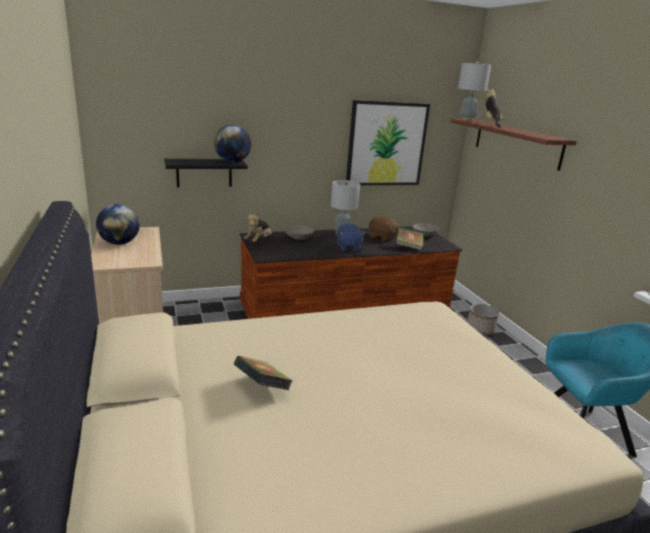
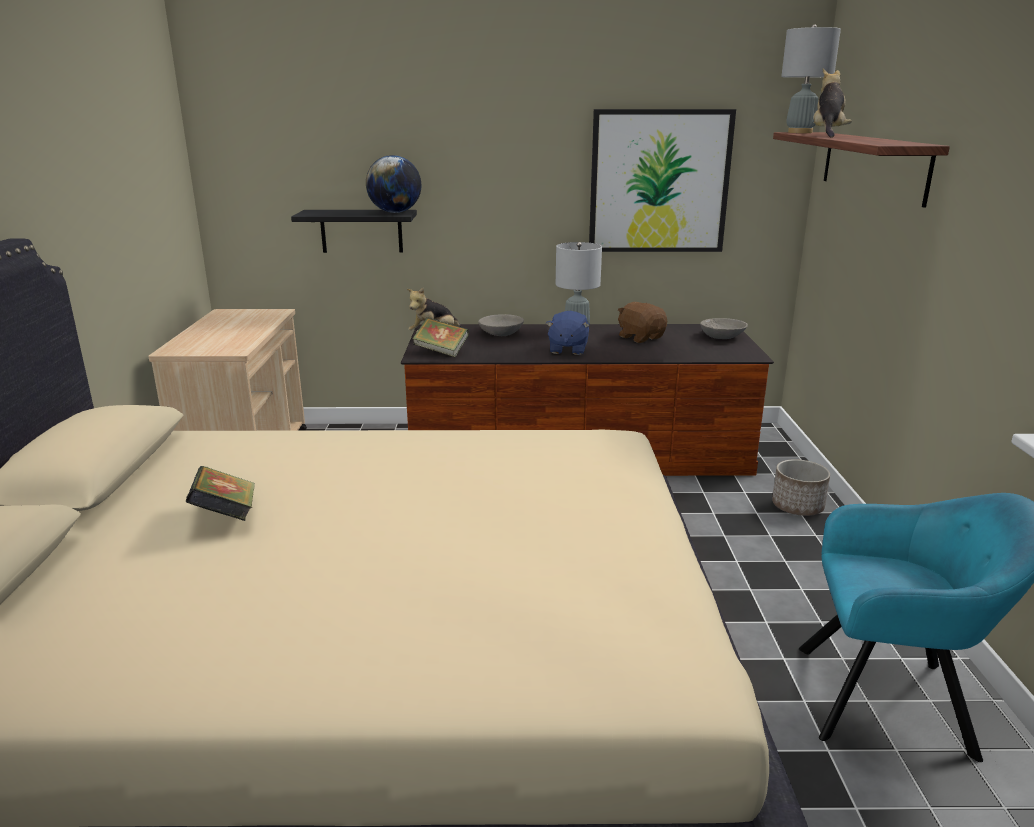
camera: 20 degrees right, 0 degrees up
globe [96,204,140,245] -> none
book [395,227,423,250] -> book moved to [413,317,469,357]

